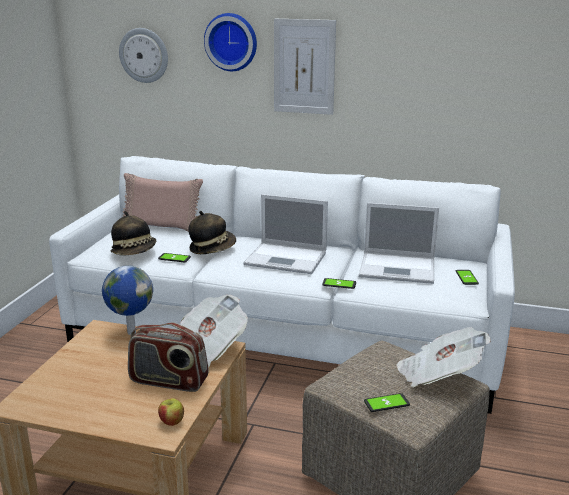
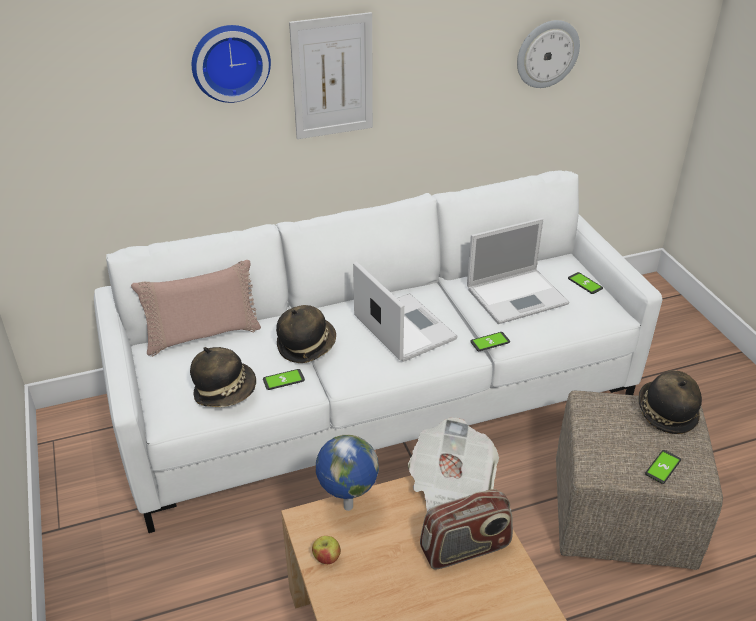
camera: 35 degrees left, 15 degrees up
wall clock [119,28,168,83] -> wall clock moved to [517,20,580,88]
apple [158,398,184,426] -> apple moved to [312,536,341,564]
laptop [243,194,328,274] -> laptop turned 105 degrees counterclockwise [353,261,457,362]
newspaper [396,327,491,387] -> hat [638,370,702,434]

